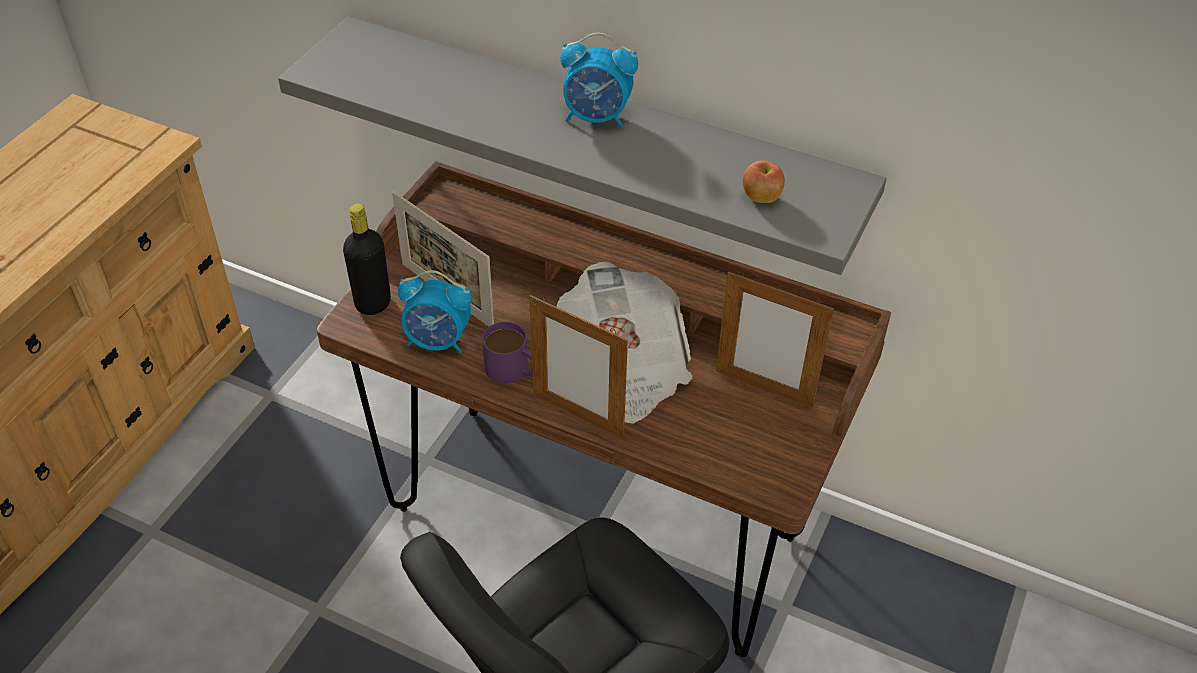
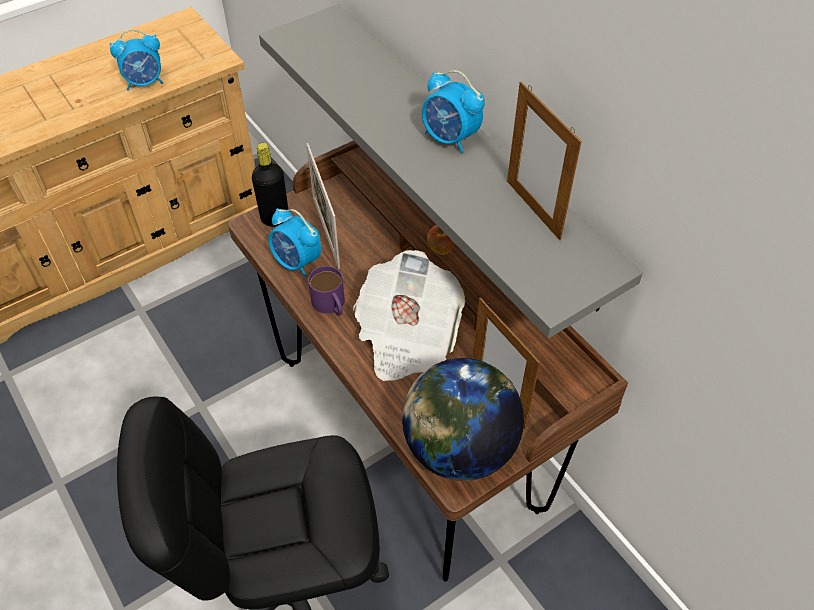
camera: 30 degrees right, 5 degrees up
picture frame [529,295,628,439] -> picture frame moved to [507,82,582,240]
apple [743,160,785,203] -> apple moved to [427,225,455,255]
none -> alarm clock [110,29,163,91]
none -> globe [402,358,524,481]

